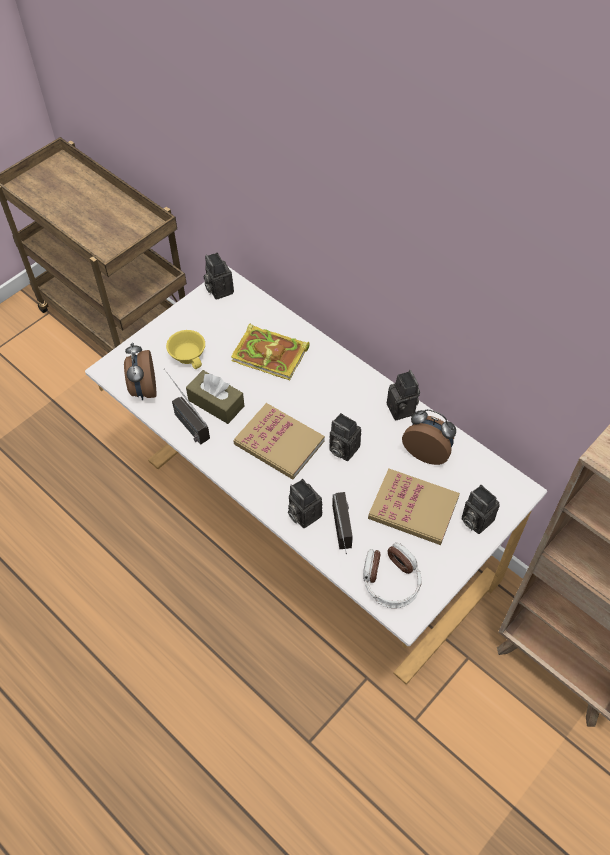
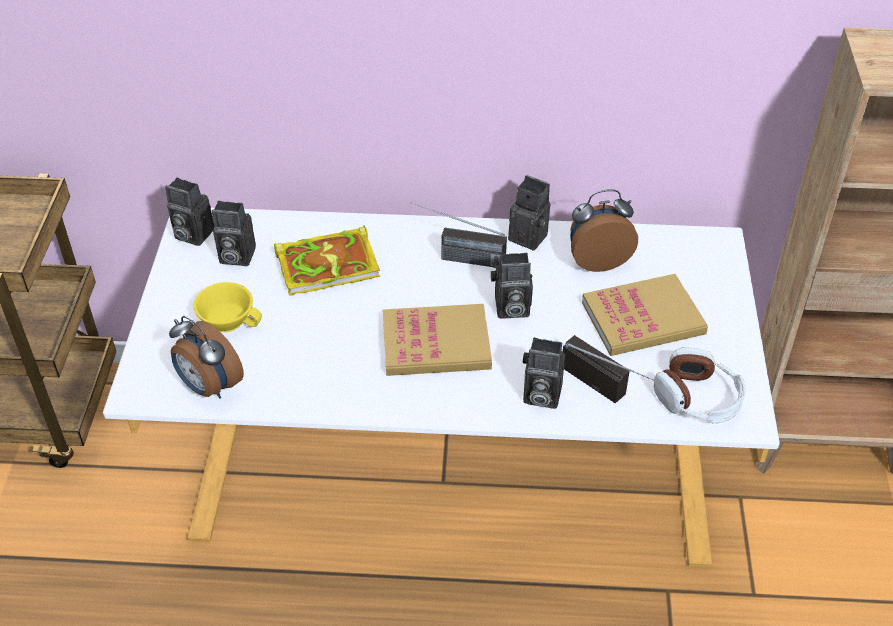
camera: 40 degrees left, 10 degrees down
radio [164,368,210,445] -> radio moved to [410,202,507,268]
brown tissue box [186,370,244,424] -> none
camera [461,485,500,534] -> camera moved to [212,201,256,266]

